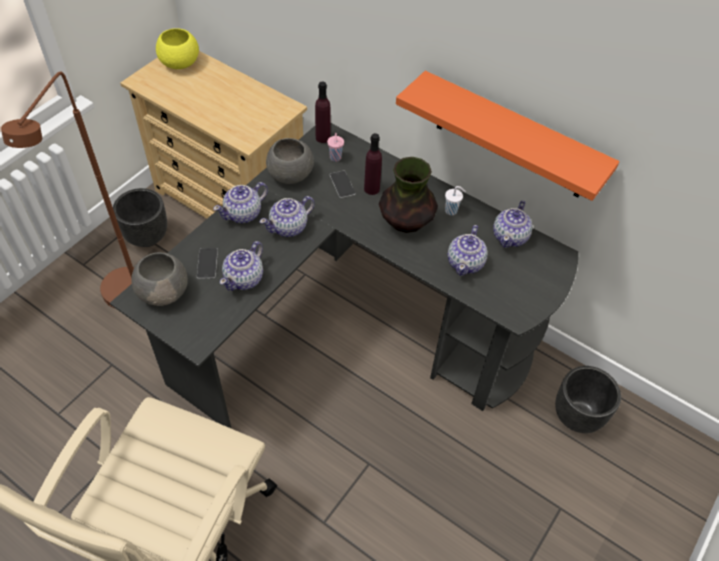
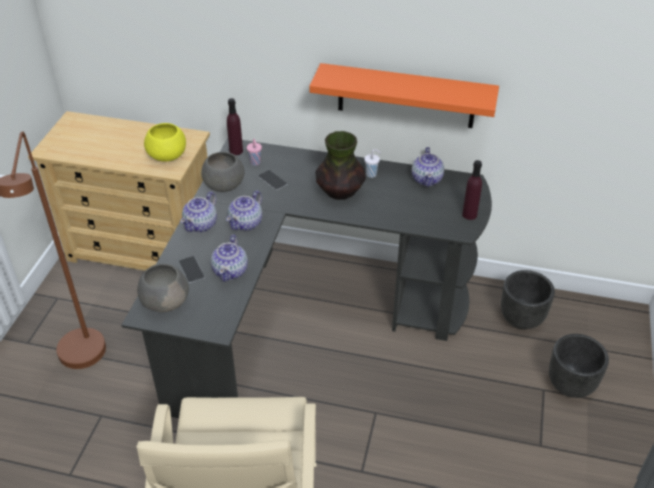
camera: 20 degrees left, 10 degrees down
black planter [113,188,167,247] -> black planter moved to [549,334,609,398]
yellow bowl [156,28,199,69] -> yellow bowl moved to [144,123,186,162]
purple bottle [364,133,382,195] -> purple bottle moved to [462,160,482,220]
teapot [447,225,488,276] -> none

